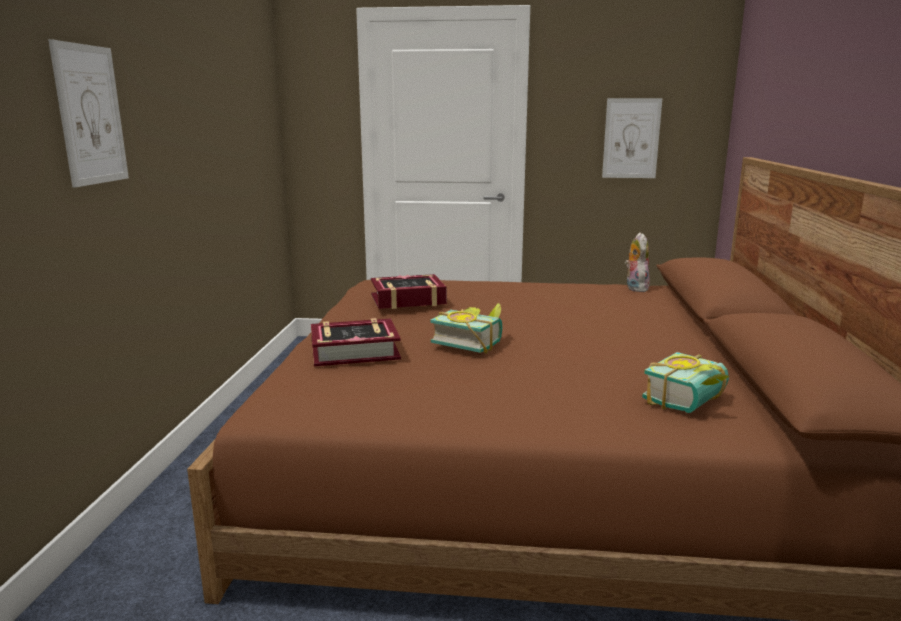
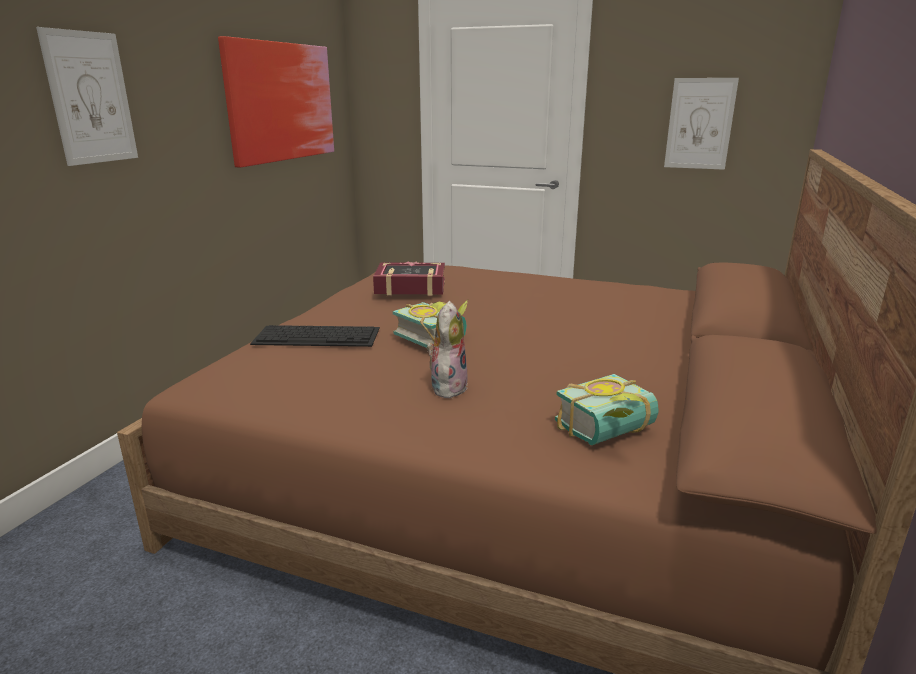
camera: 15 degrees right, 5 degrees up
book [311,318,401,366] -> keyboard [250,325,380,347]
plush toy [625,232,650,292] -> plush toy moved to [426,301,468,398]
none -> picture [218,36,334,168]

